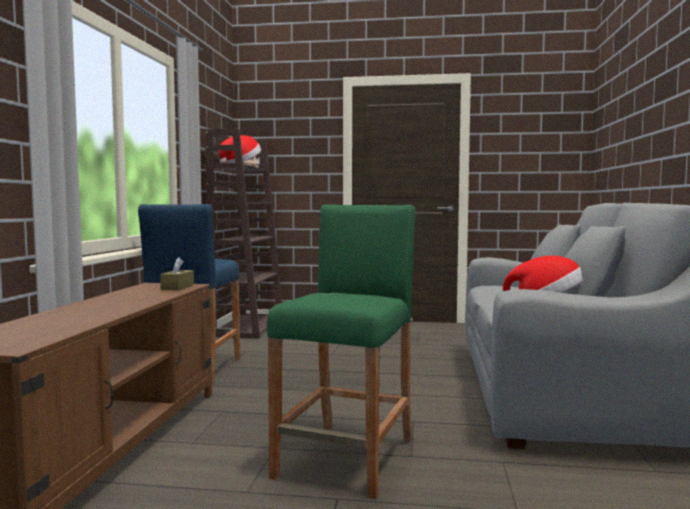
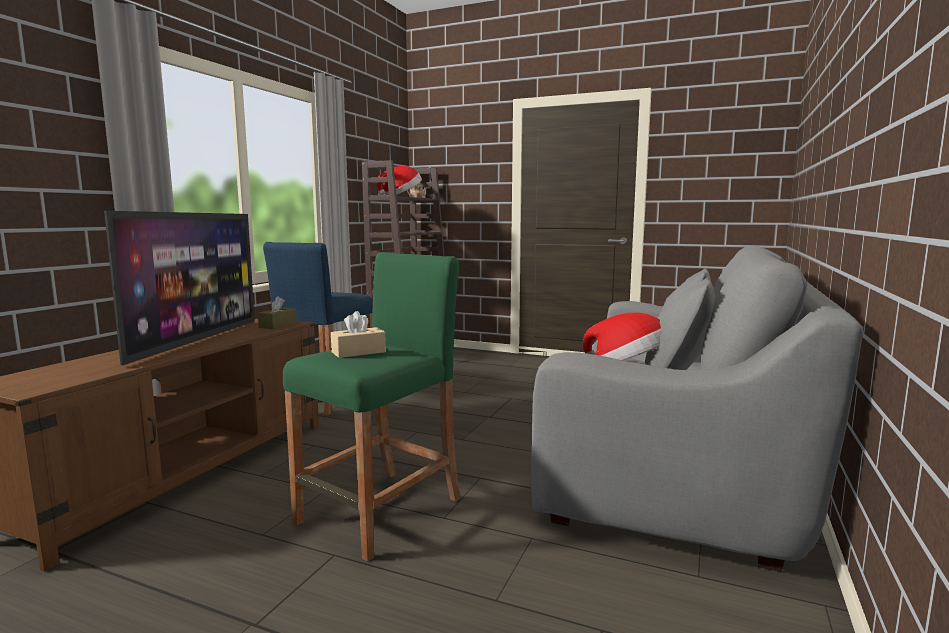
camera: 15 degrees right, 5 degrees up
none -> television [104,211,255,365]
none -> beige tissue box [331,311,386,358]

